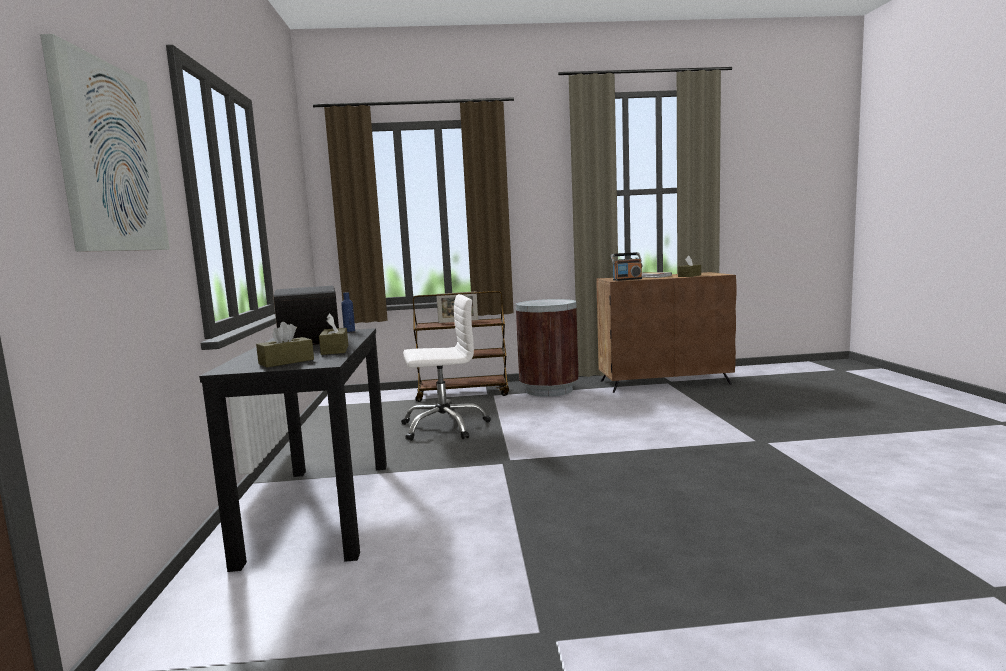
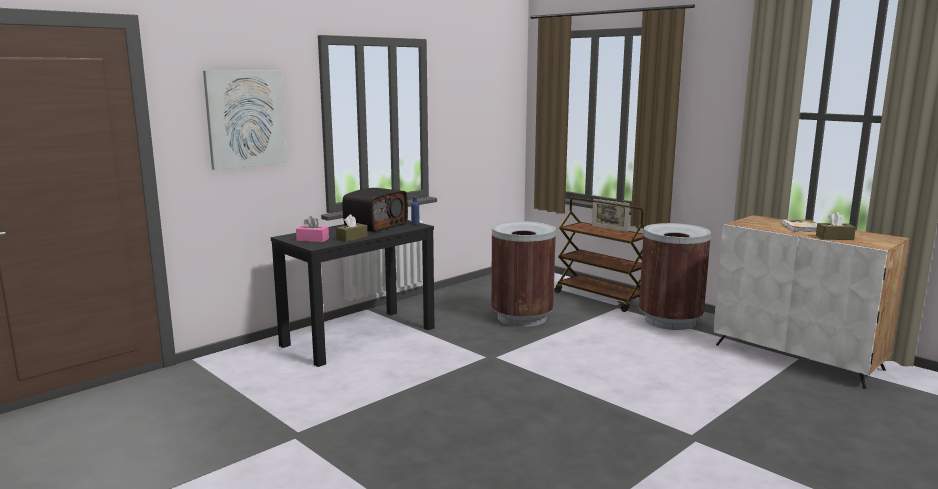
camera: 50 degrees right, 5 degrees up
brown tissue box [256,322,314,368] -> pink tissue box [296,216,329,242]
white office chair [401,294,491,441] -> brown trash can [491,221,556,327]
brown cabinet [596,272,736,393] -> white cabinet [714,215,909,389]
radio [611,252,642,281] -> none

